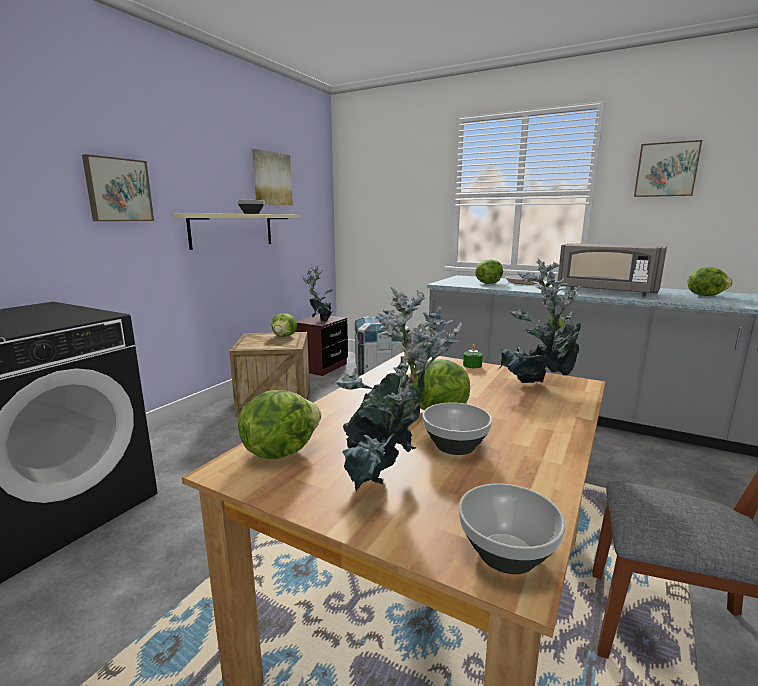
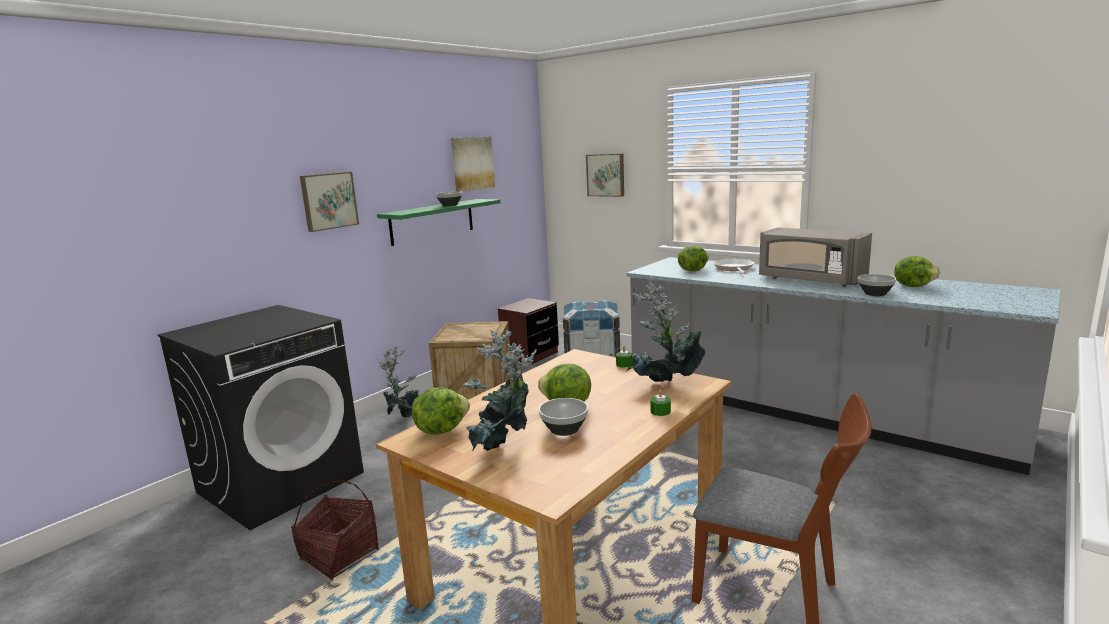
camera: 10 degrees right, 0 degrees up
beige shelf [174,213,300,250] -> green shelf [377,199,501,246]
lettuce [272,313,297,337] -> none
potted plant [302,266,333,322] -> potted plant moved to [376,346,419,418]
bowl [459,483,566,574] -> bowl moved to [858,274,896,296]
picture [634,140,702,197] -> picture moved to [586,154,624,197]
none -> basket [291,481,379,581]
none -> green candle [650,389,671,416]

